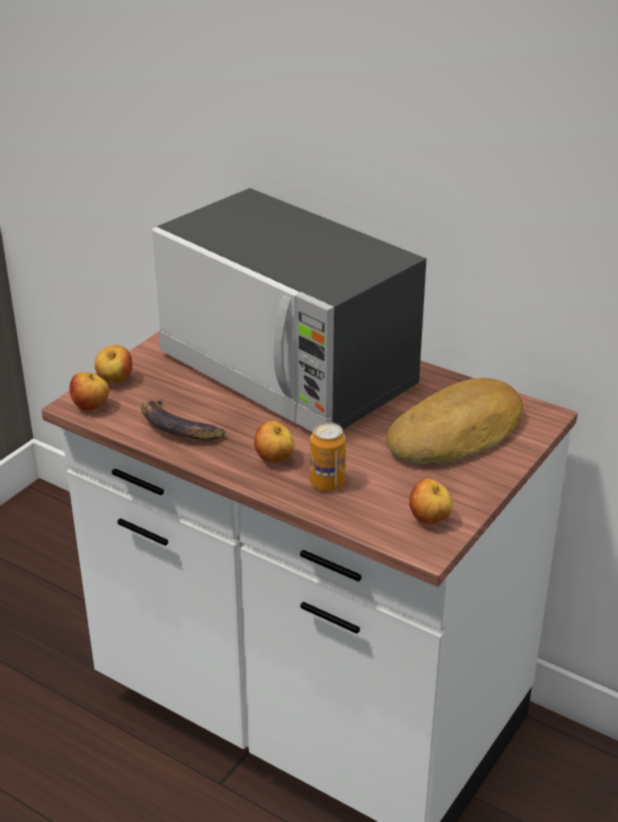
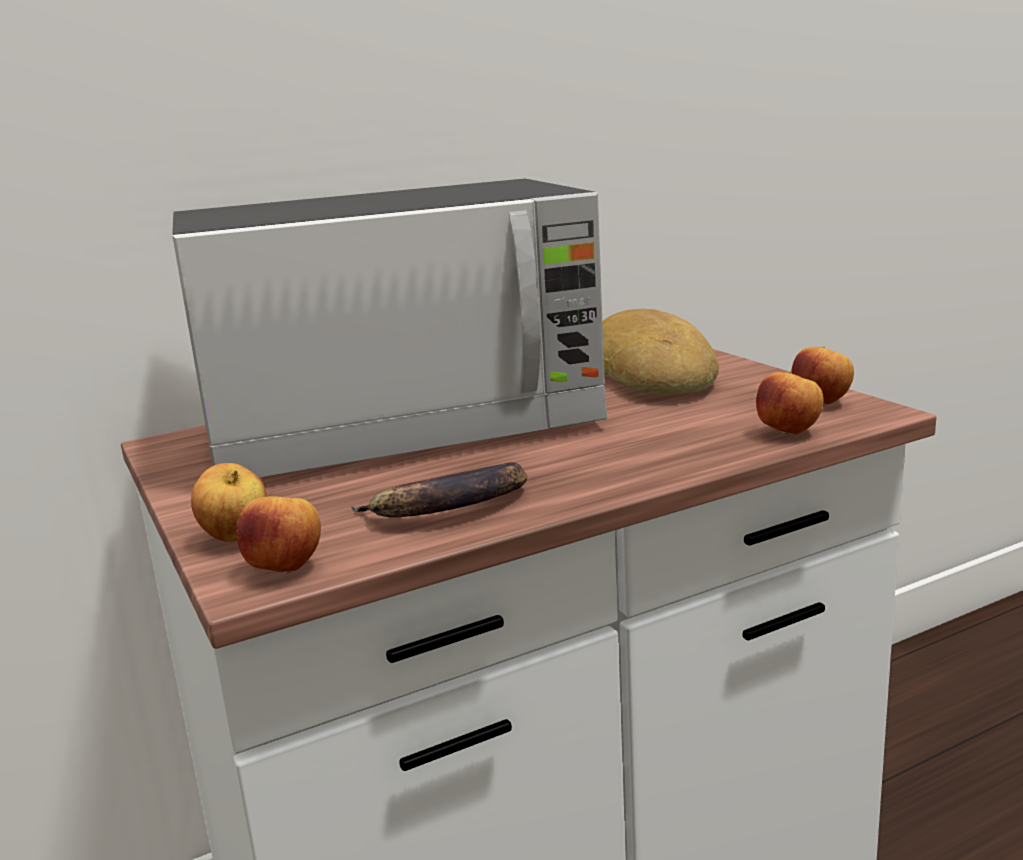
camera: 60 degrees left, 15 degrees down
apple [254,421,294,463] -> apple moved to [756,372,824,435]
can [310,422,346,491] -> none

